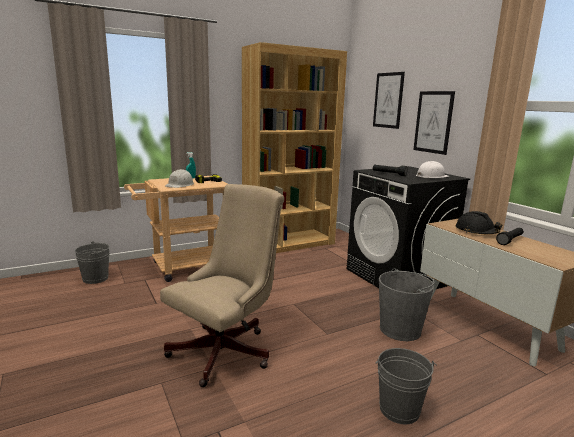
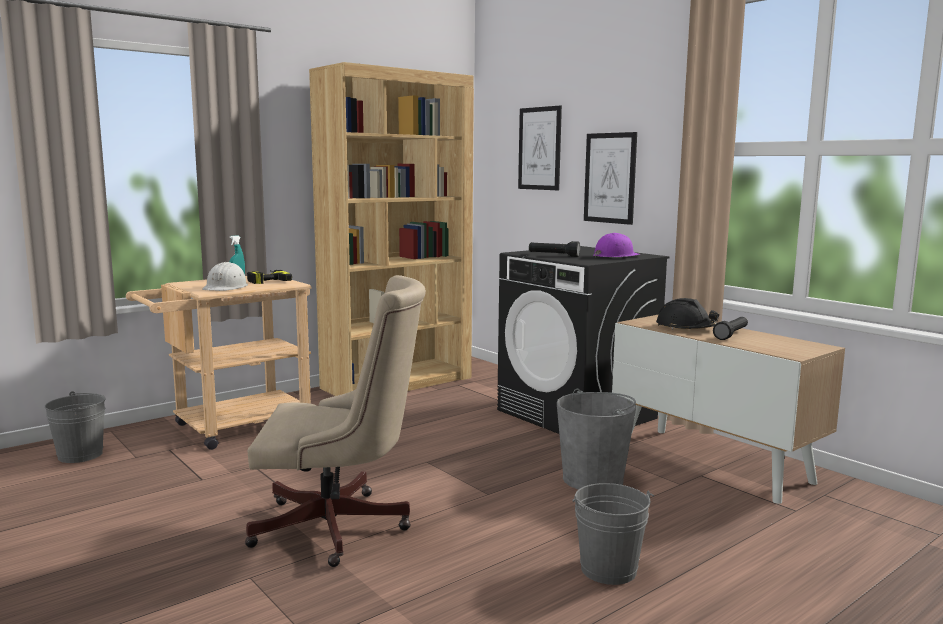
camera: 10 degrees left, 5 degrees down
beige office chair [160,184,284,387] -> beige office chair turned 60 degrees clockwise [245,275,426,567]
white hard hat [416,161,450,178] -> purple hard hat [593,233,641,257]

